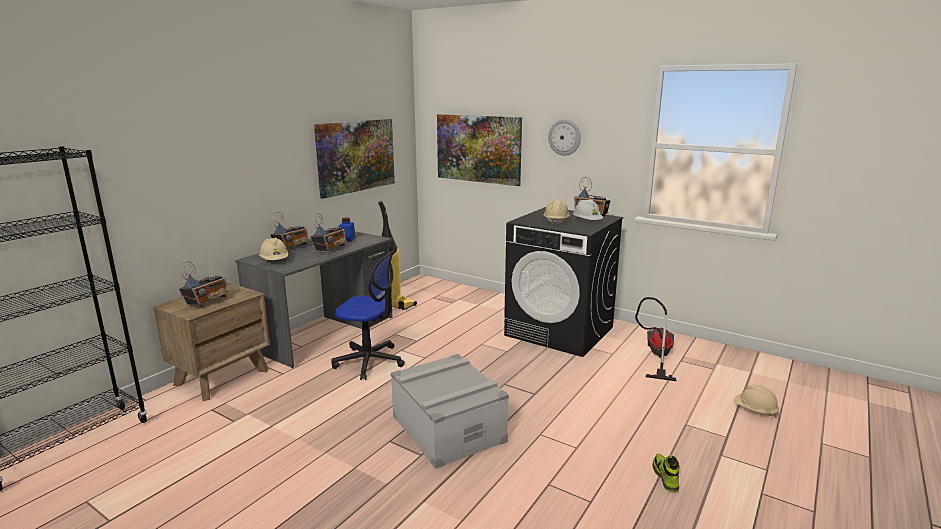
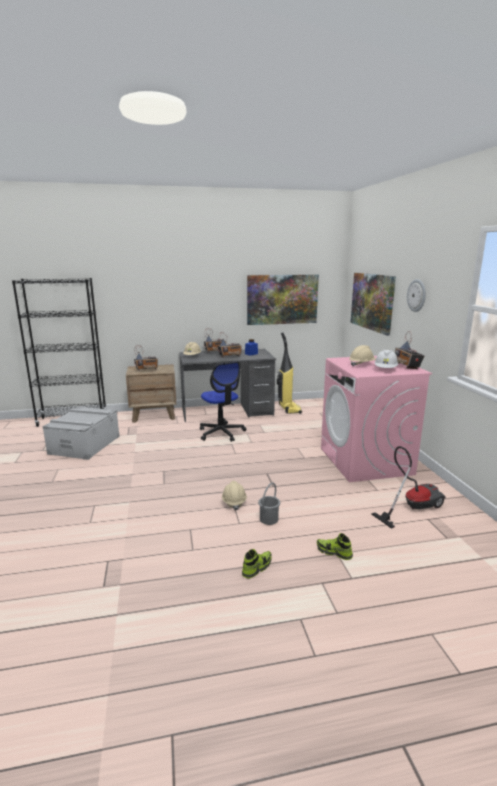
camera: 45 degrees right, 0 degrees up
grey storage box [391,354,509,469] -> grey storage box moved to [43,407,120,460]
black washing machine [504,207,623,357] -> pink washing machine [321,356,432,482]
beige hard hat [734,385,780,417] -> beige hard hat moved to [222,481,247,510]
none -> grey bucket [258,483,280,525]
none -> shoe [317,533,353,560]

